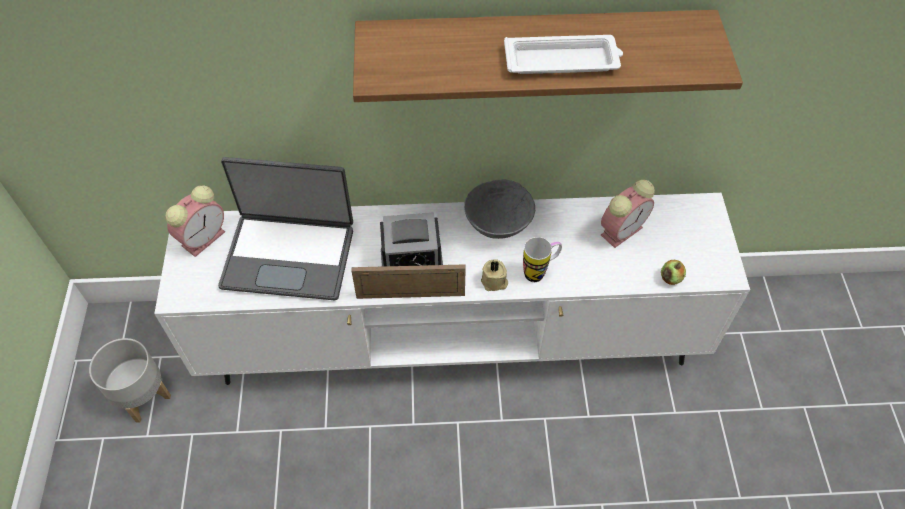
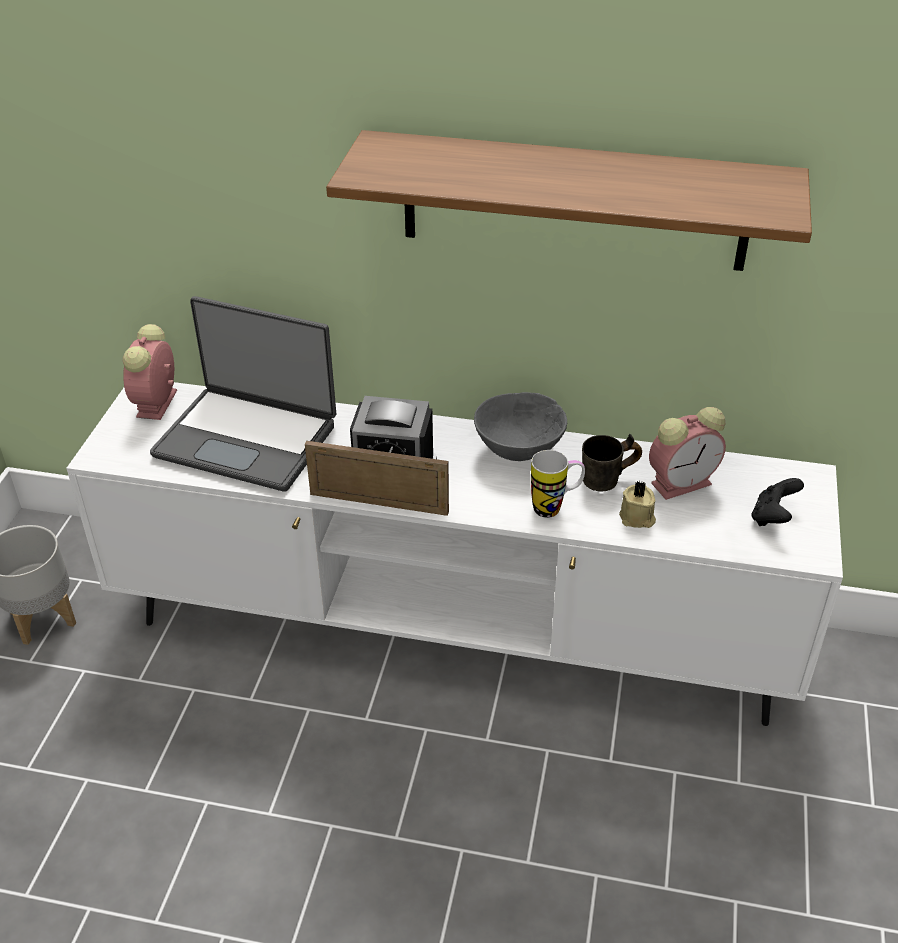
camera: 15 degrees right, 15 degrees down
alarm clock [166,185,225,257] -> alarm clock turned 135 degrees clockwise [123,324,177,420]
beige candle [481,260,508,291] -> beige candle moved to [619,481,656,528]
white tray [504,35,623,74] -> none
apple [661,260,686,285] -> none
none -> grey mug [582,434,642,492]
none -> black game controller [751,478,804,526]

